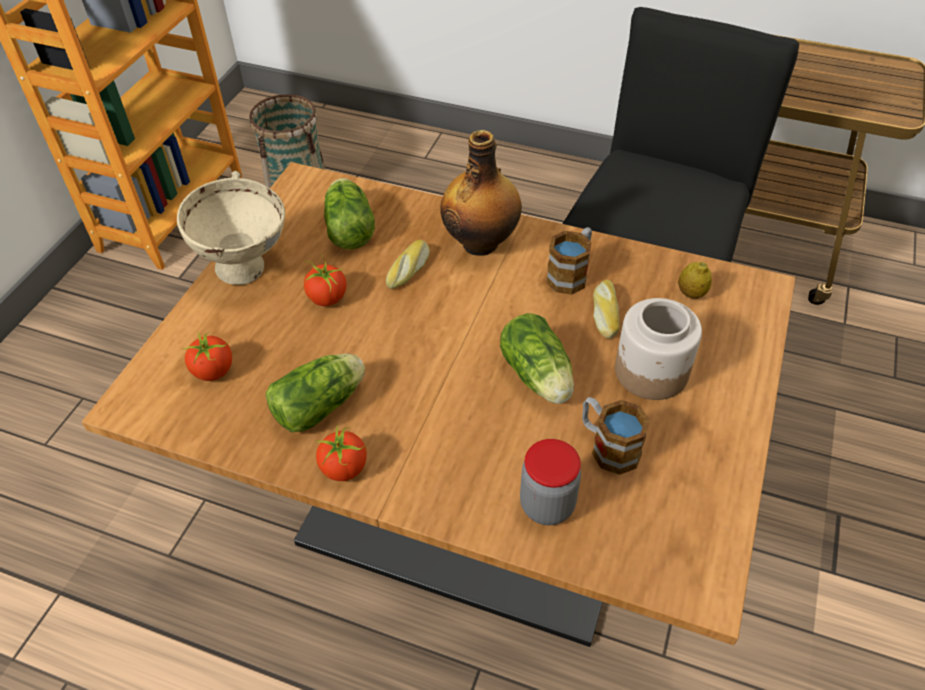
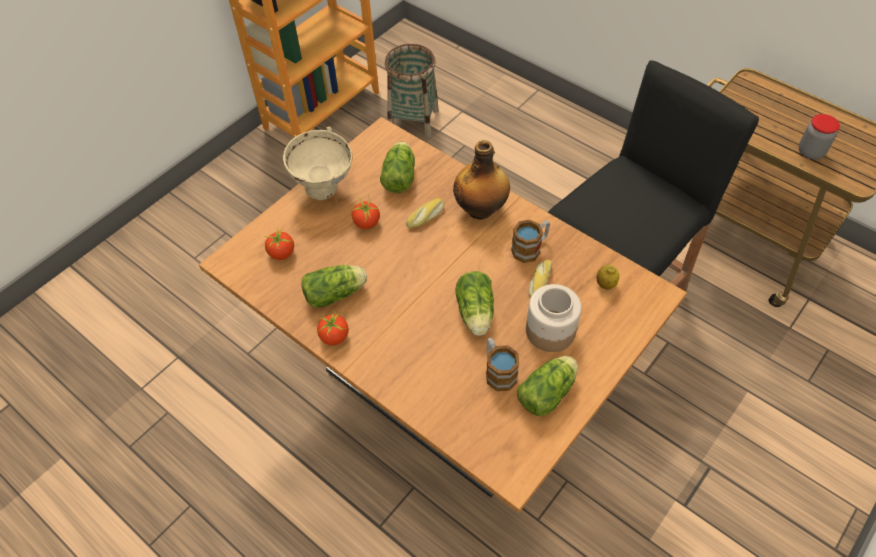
camera: 20 degrees right, 5 degrees up
jar [520,439,581,525] -> jar moved to [799,114,840,159]
none -> lettuce [517,356,578,416]

